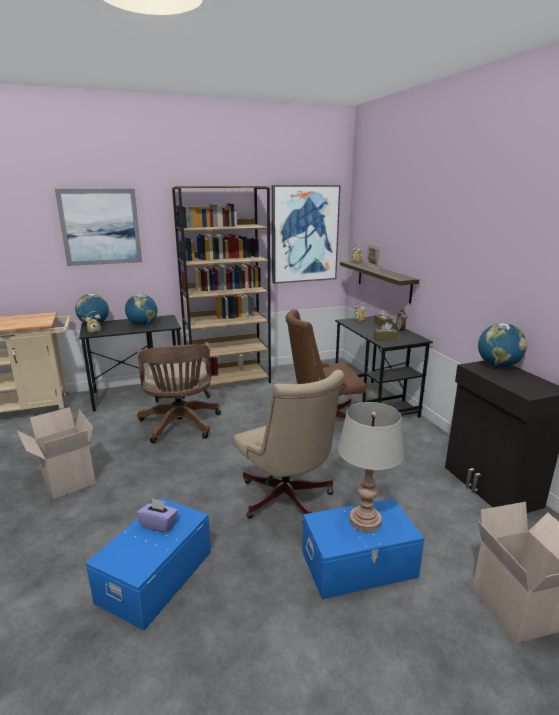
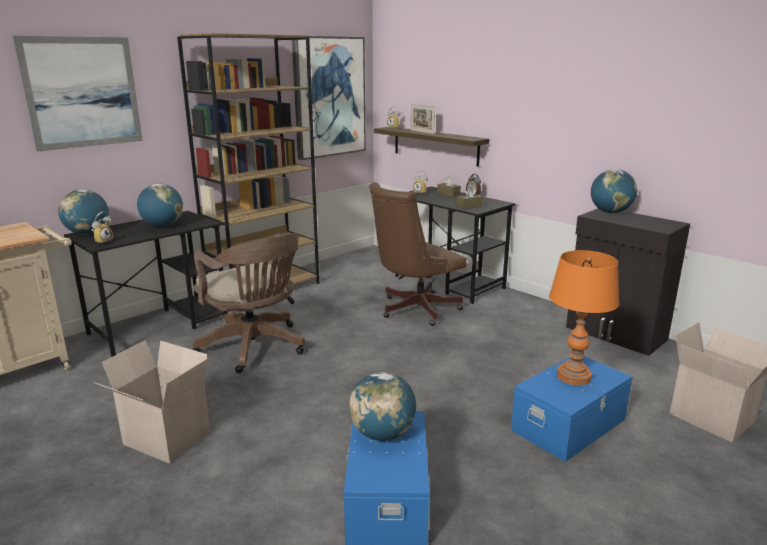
camera: 25 degrees left, 0 degrees up
purple tissue box [137,498,178,532] -> globe [349,372,416,441]
beige office chair [233,370,344,522] -> none
grey table lamp [338,402,404,532] -> orange table lamp [549,250,620,385]

